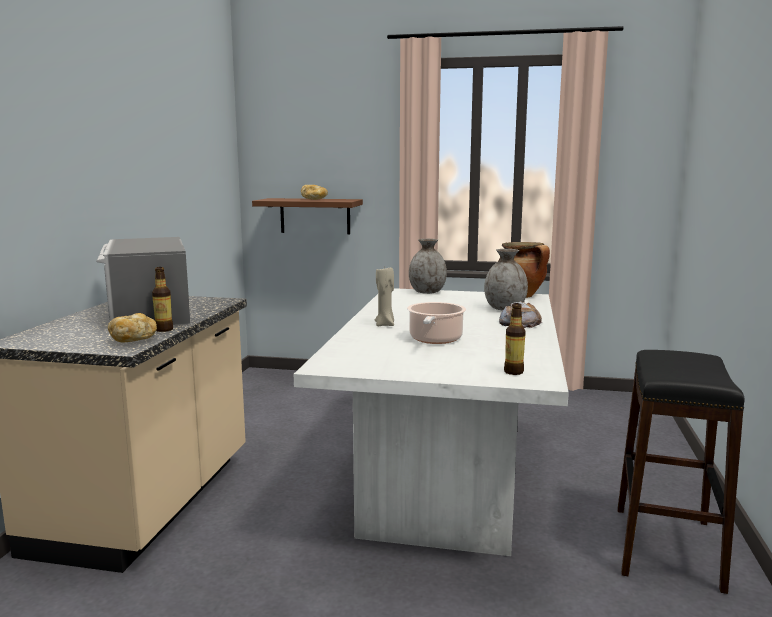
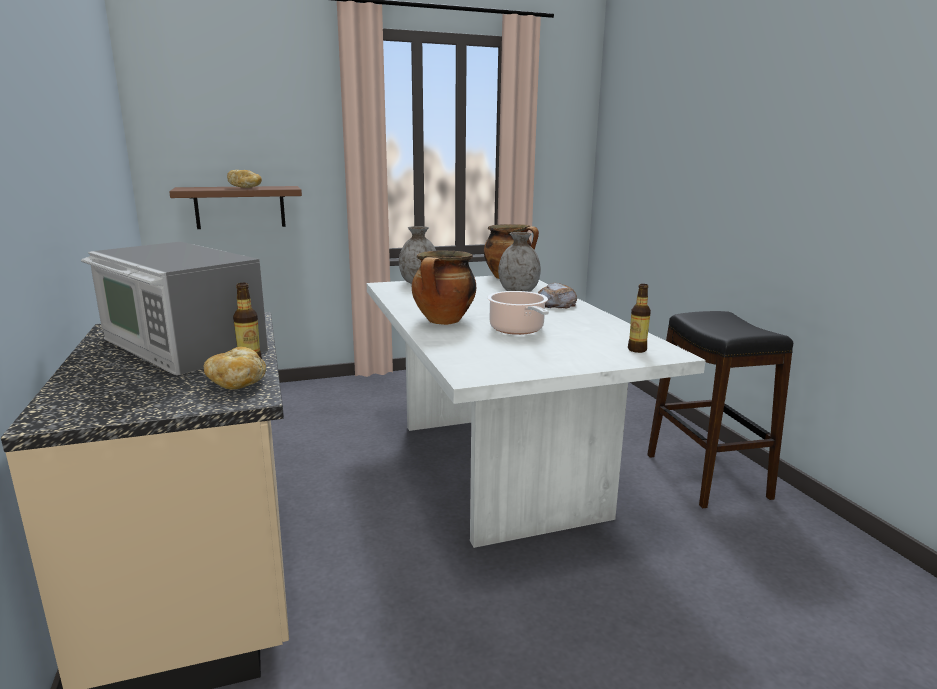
camera: 30 degrees left, 5 degrees up
beige candle [375,267,394,326] -> cooking pot [412,250,476,325]

